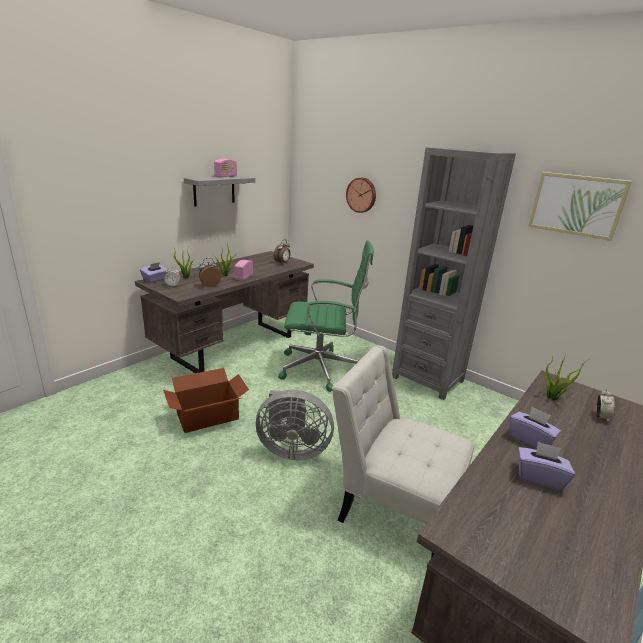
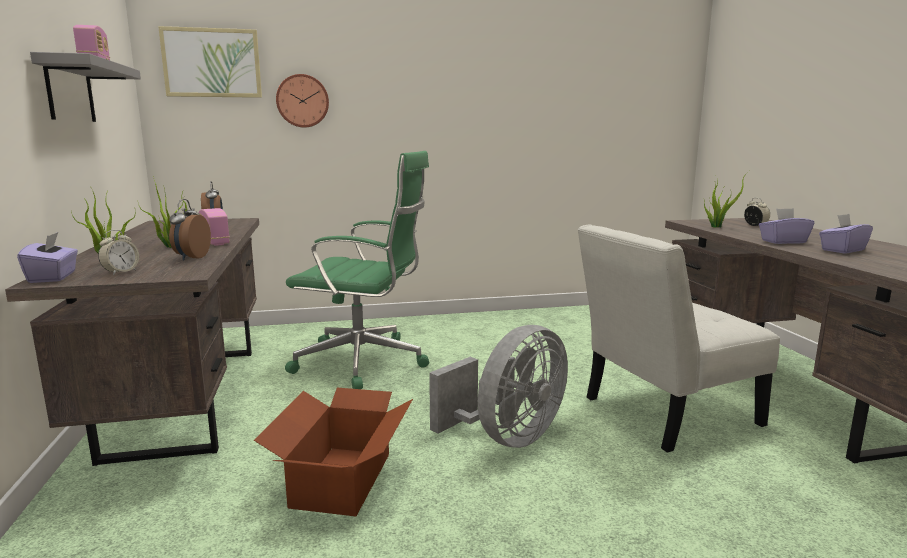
camera: 50 degrees left, 10 degrees down
green office chair [278,240,374,392] -> green office chair turned 60 degrees clockwise [285,151,429,389]
grey bookcase [392,147,516,400] -> none
picture [528,172,632,241] -> picture moved to [158,26,262,98]

